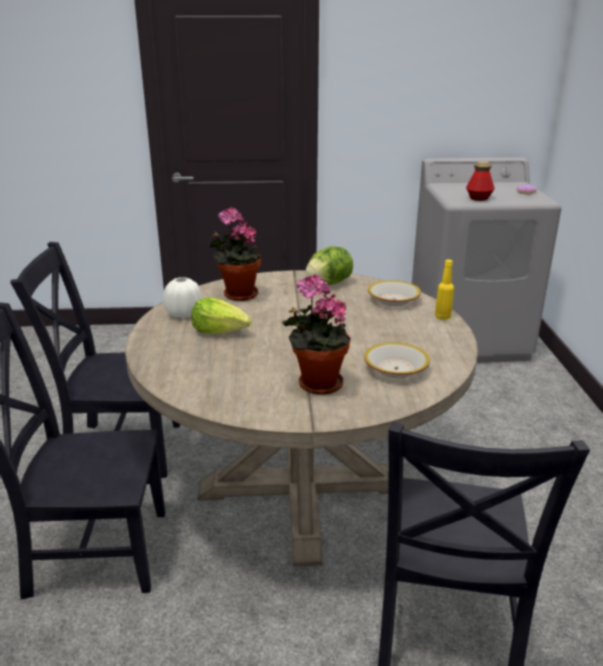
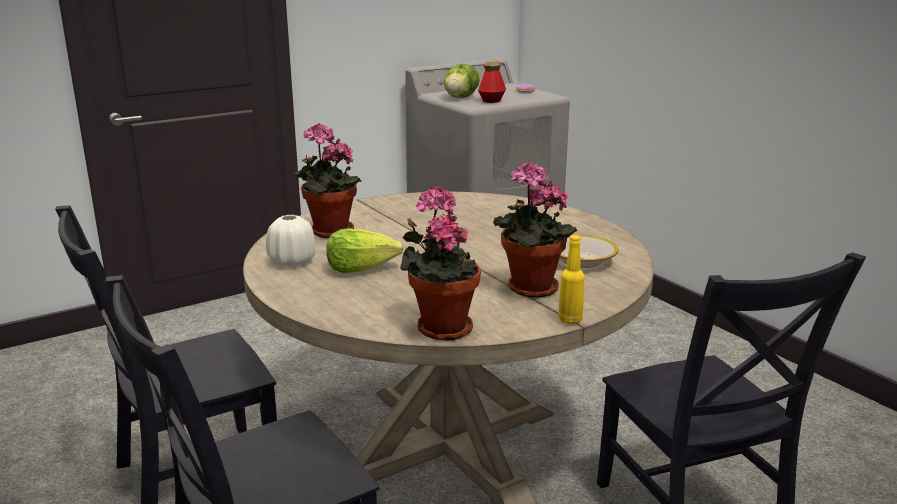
camera: 30 degrees left, 5 degrees down
lettuce [306,246,353,285] -> lettuce moved to [444,64,480,98]
bowl [368,280,421,306] -> none
yellow bottle [435,259,454,320] -> yellow bottle moved to [558,235,585,324]
none -> potted plant [400,186,481,341]

